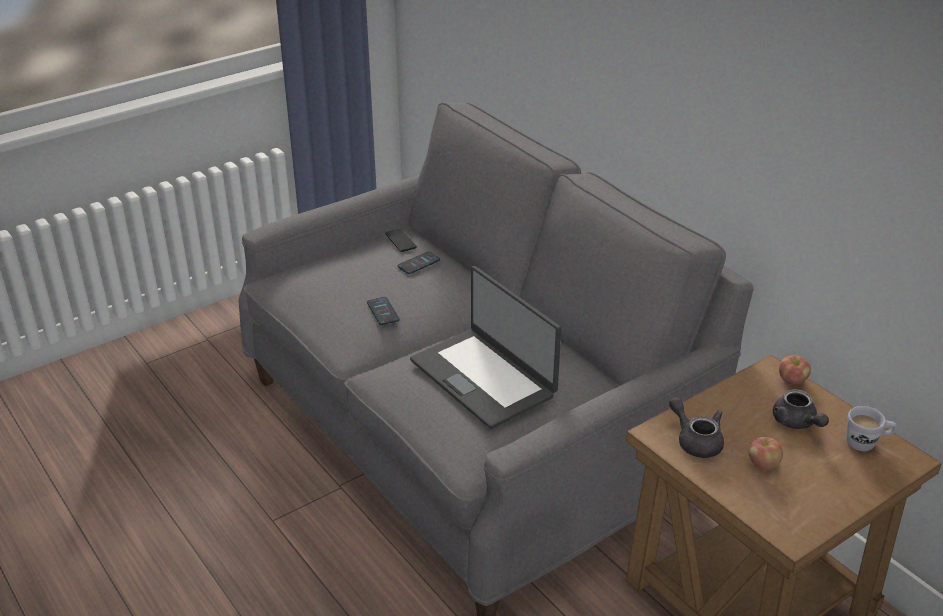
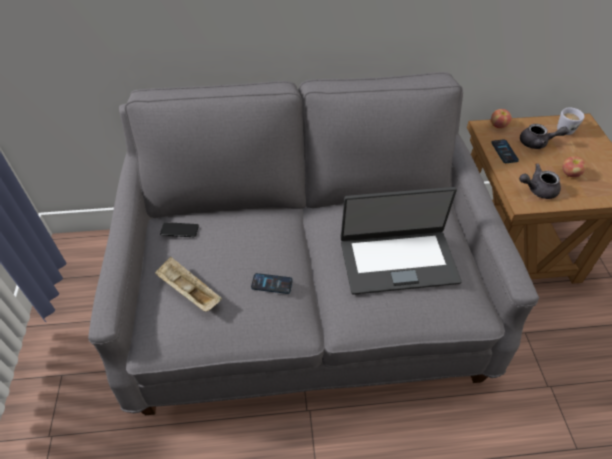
camera: 60 degrees left, 15 degrees up
phone [398,252,440,274] -> phone moved to [491,139,519,163]
none -> beige tray [155,256,222,312]

